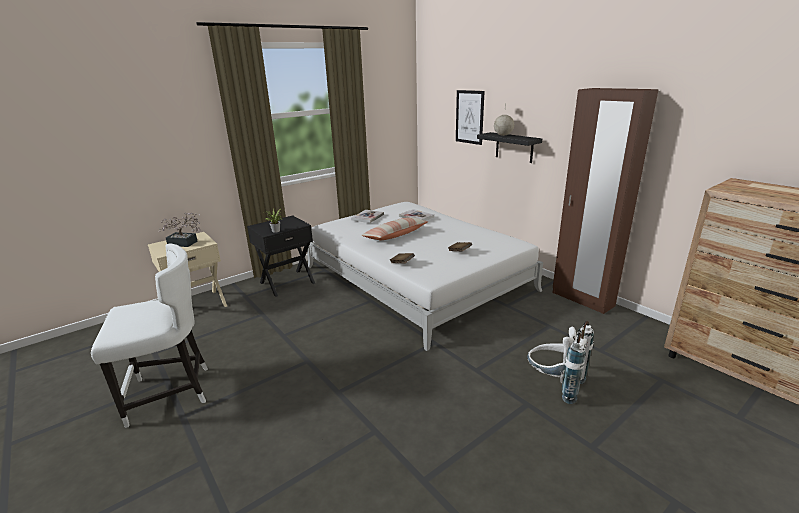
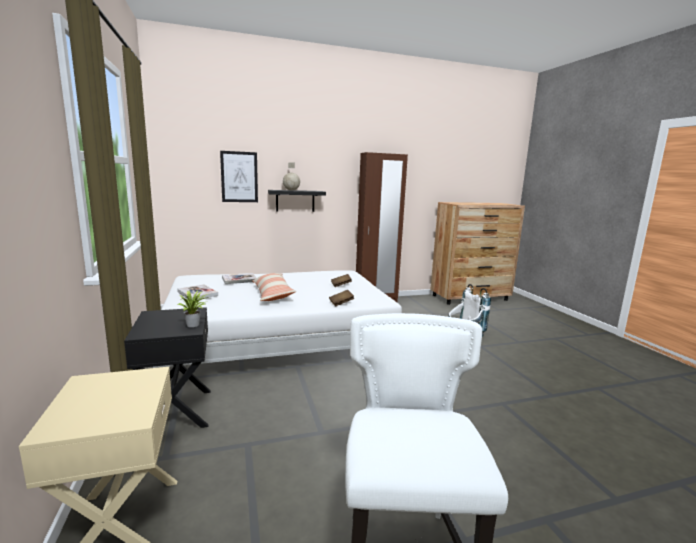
camera: 70 degrees left, 10 degrees down
potted plant [158,212,201,247] -> none

